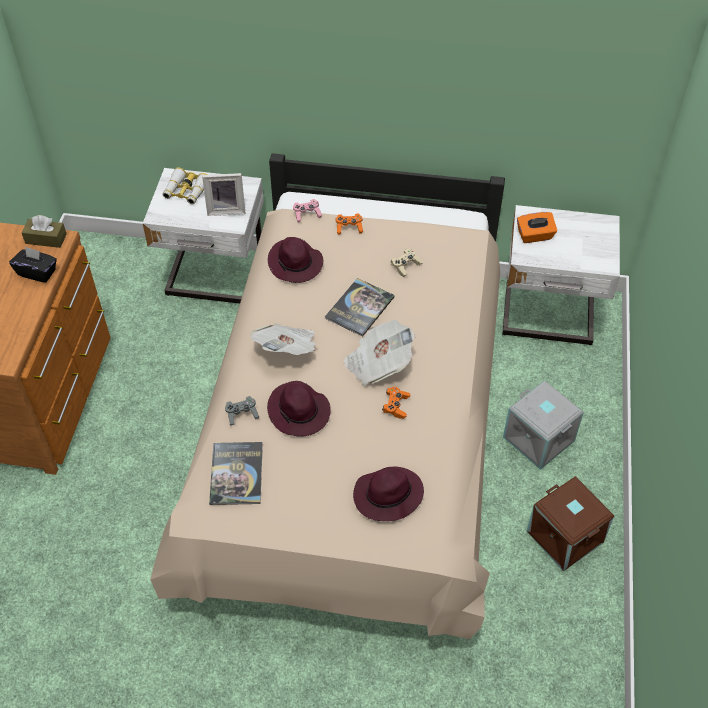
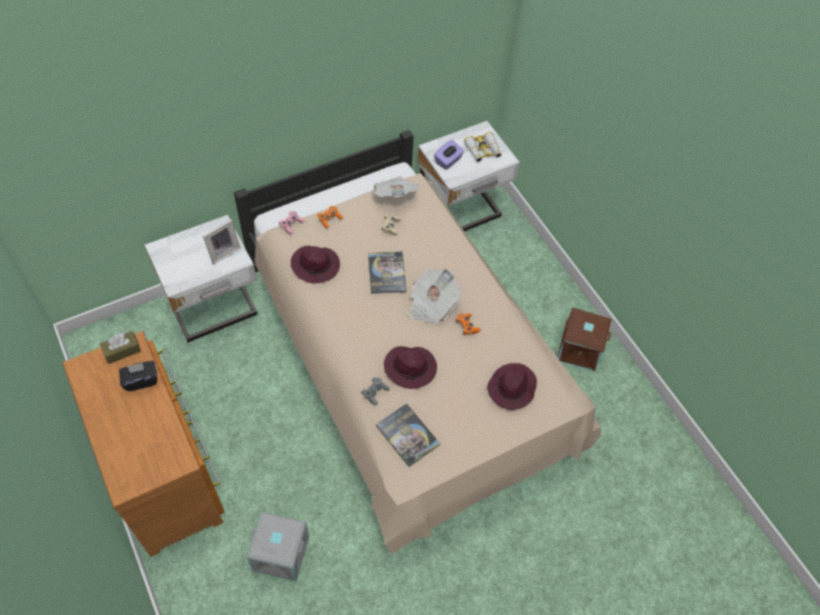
camera: 40 degrees left, 5 degrees up
binoculars [162,167,207,205] -> binoculars moved to [464,132,502,162]
newspaper [250,323,316,355] -> newspaper moved to [373,176,419,197]
grey storage box [503,380,584,470] -> grey storage box moved to [246,512,309,581]
orange tissue box [517,212,557,243] -> purple tissue box [434,140,464,170]

